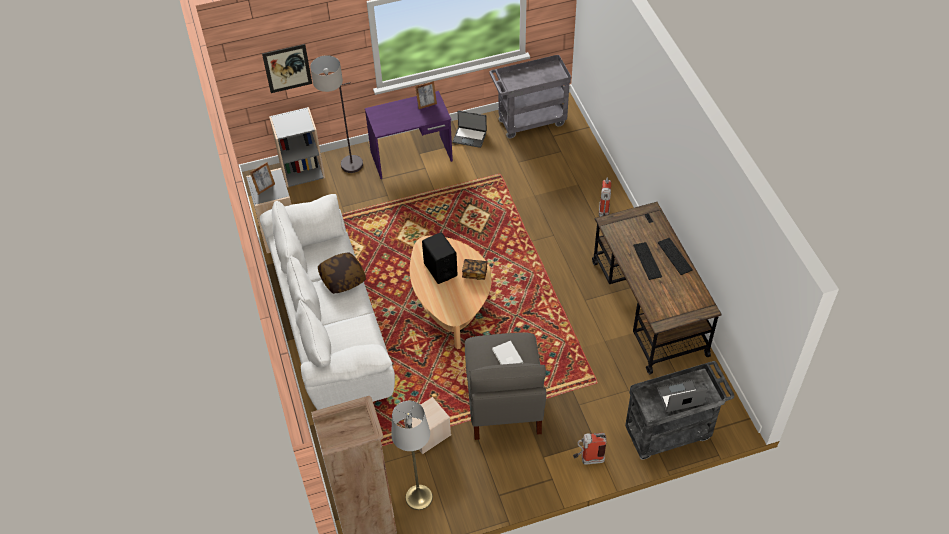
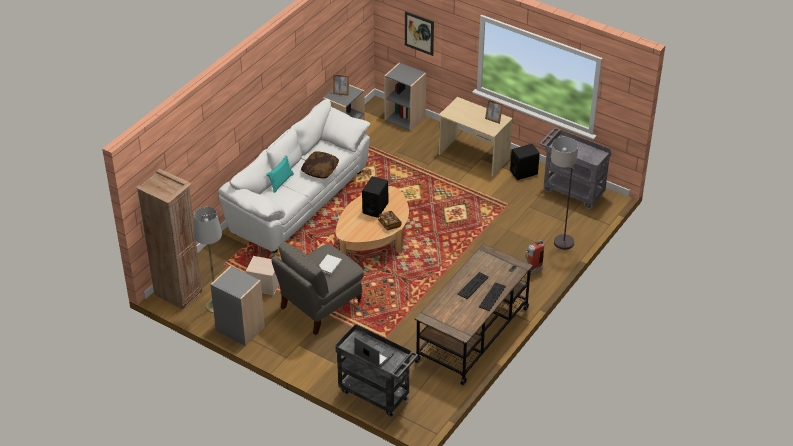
camera: 50 degrees right, 10 degrees down
grey floor lamp [310,55,363,173] -> grey floor lamp moved to [551,137,581,250]
purple desk [365,91,453,179] -> beige desk [438,97,513,177]
laptop [453,110,487,148] -> black speaker [510,144,540,180]
fire extinguisher [573,433,607,465] -> none
none -> grey bookcase [210,266,265,346]
none -> turquoise pillow [266,155,294,193]

